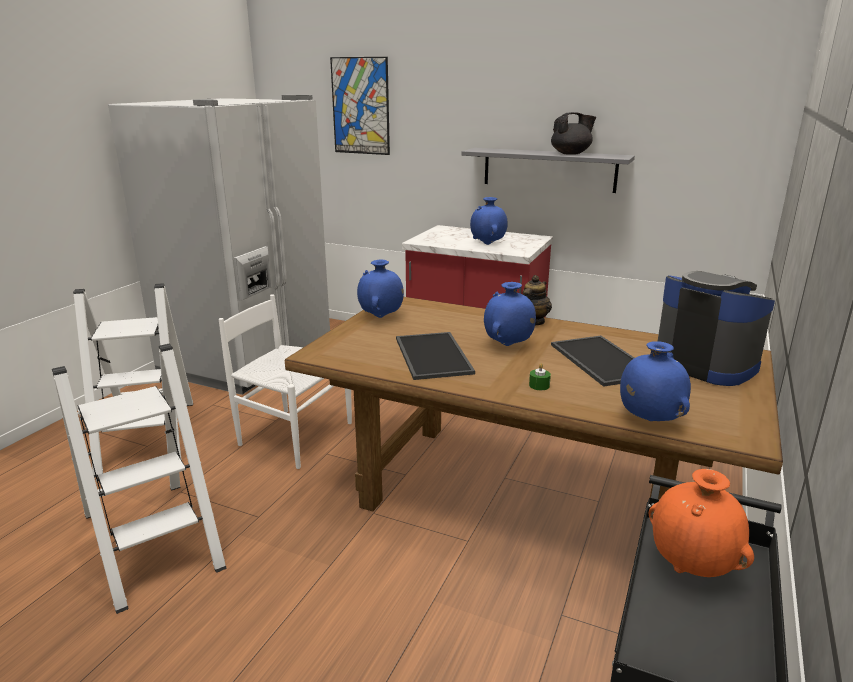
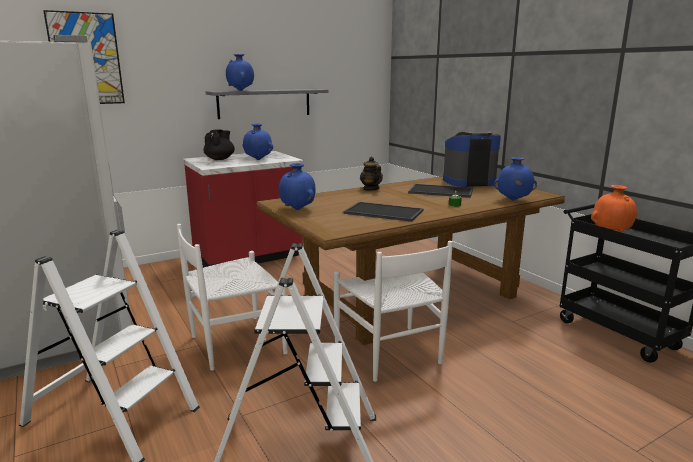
camera: 55 degrees left, 5 degrees down
blue vase [484,282,536,346] -> blue vase moved to [226,54,254,91]
black teapot [551,112,596,155] -> black teapot moved to [203,130,235,160]
none -> white chair [334,241,453,382]

